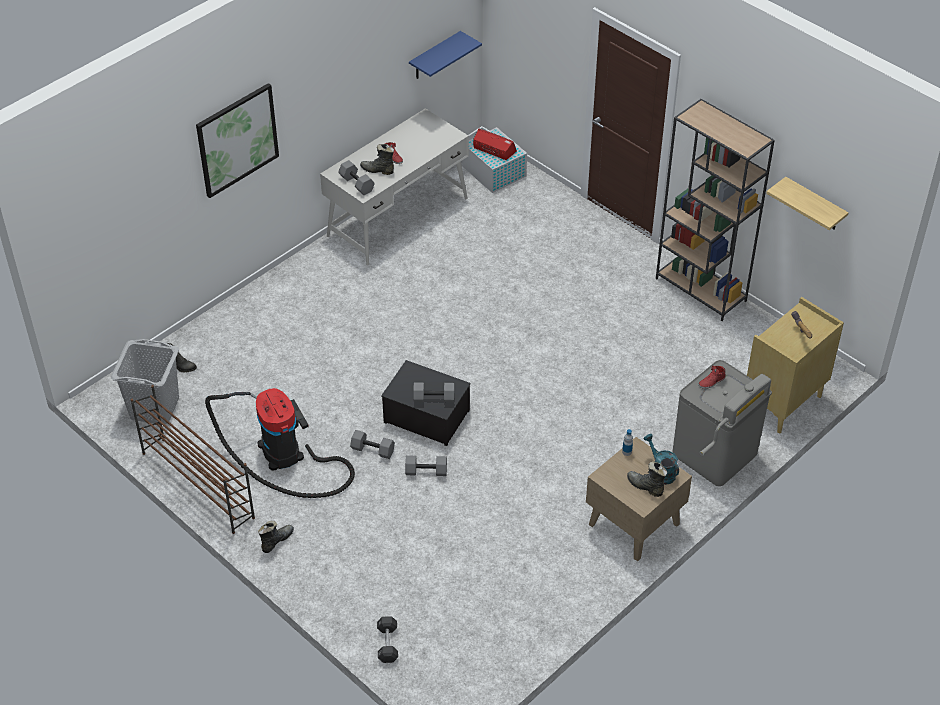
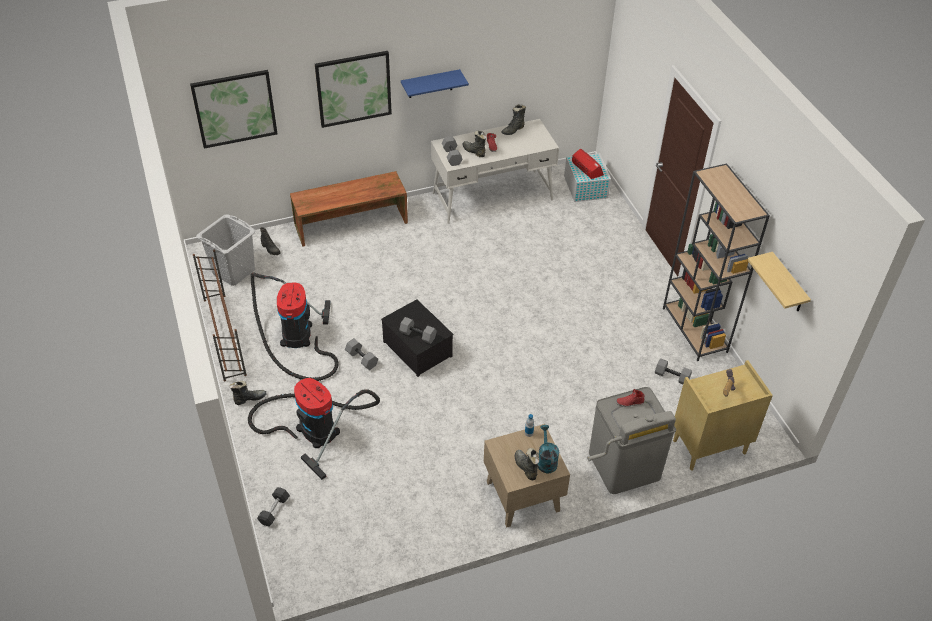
camera: 25 degrees right, 0 degrees up
grey dumbbell [405,455,447,476] -> grey dumbbell moved to [655,358,692,384]
blue shelf [409,31,482,79] -> blue shelf moved to [401,69,469,98]
none -> picture [190,70,278,149]
none -> vacuum cleaner [248,378,380,480]
none -> brown bench [290,171,408,247]
none -> black boot [501,104,526,135]

